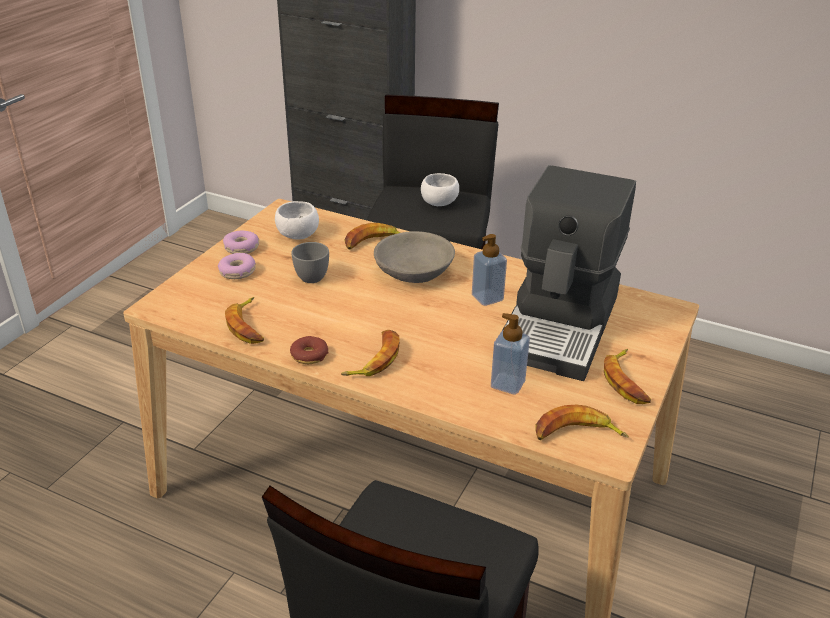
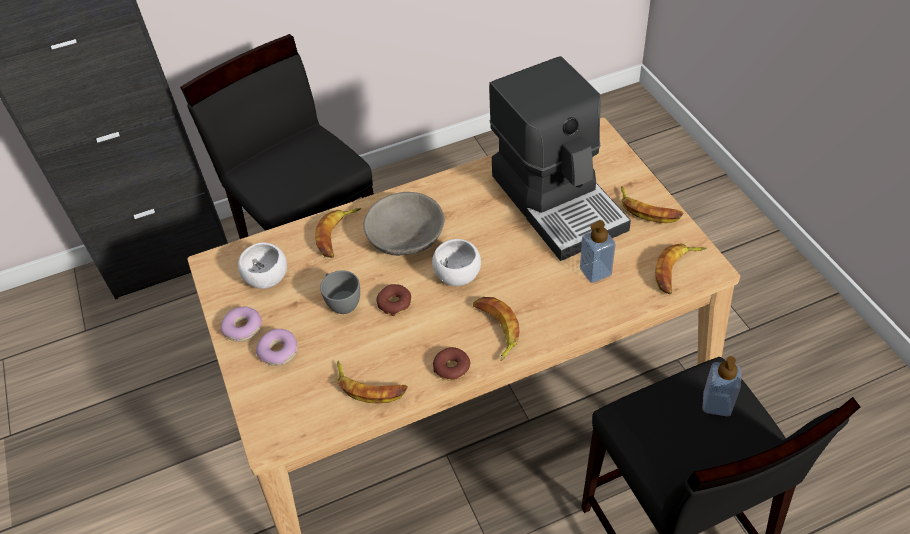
camera: 45 degrees left, 15 degrees up
white bowl [421,173,459,206] -> white bowl moved to [432,239,481,286]
soap dispenser [472,234,507,306] -> soap dispenser moved to [703,356,741,416]
none -> donut [376,284,411,316]

